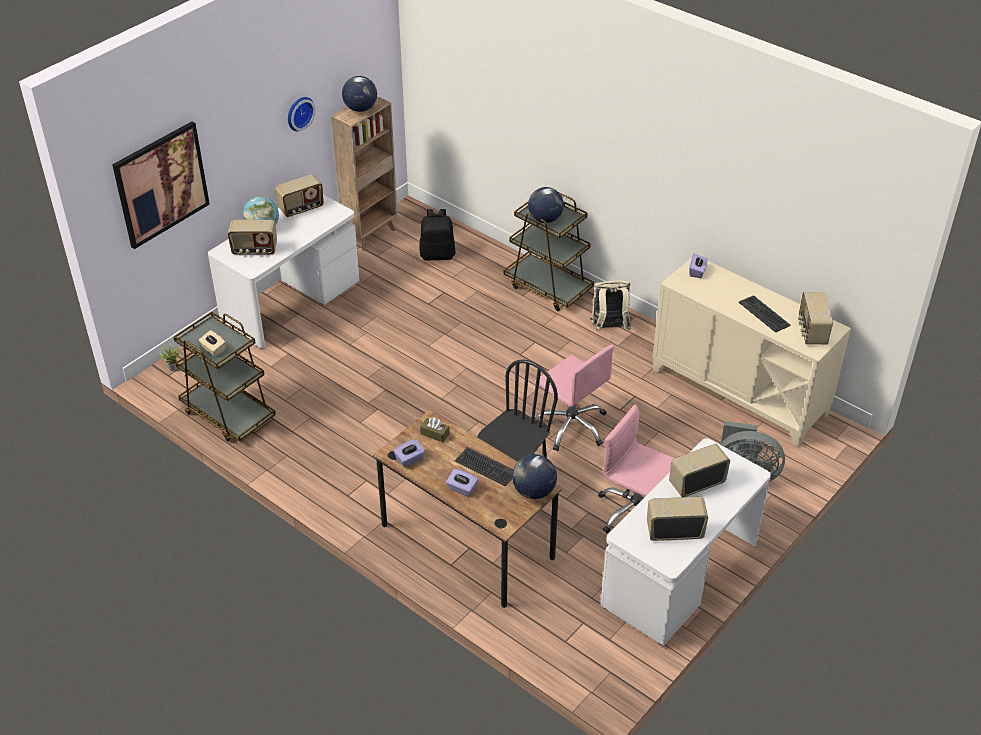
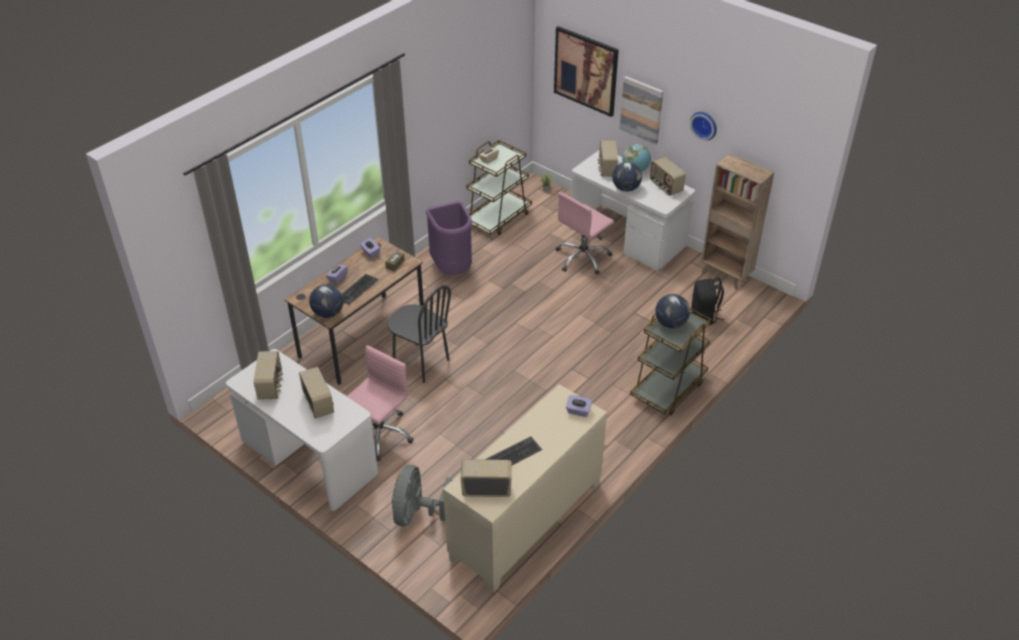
camera: 90 degrees right, 0 degrees up
globe [342,76,377,112] -> globe moved to [612,162,642,192]
pink office chair [534,345,614,451] -> pink office chair moved to [556,192,614,275]
beige backpack [590,280,631,332] -> none
none -> purple trash can [426,201,472,275]
none -> picture [620,76,663,145]

